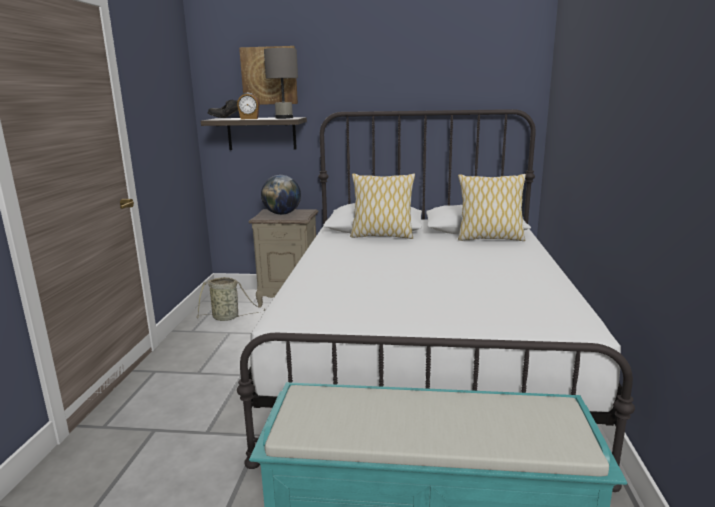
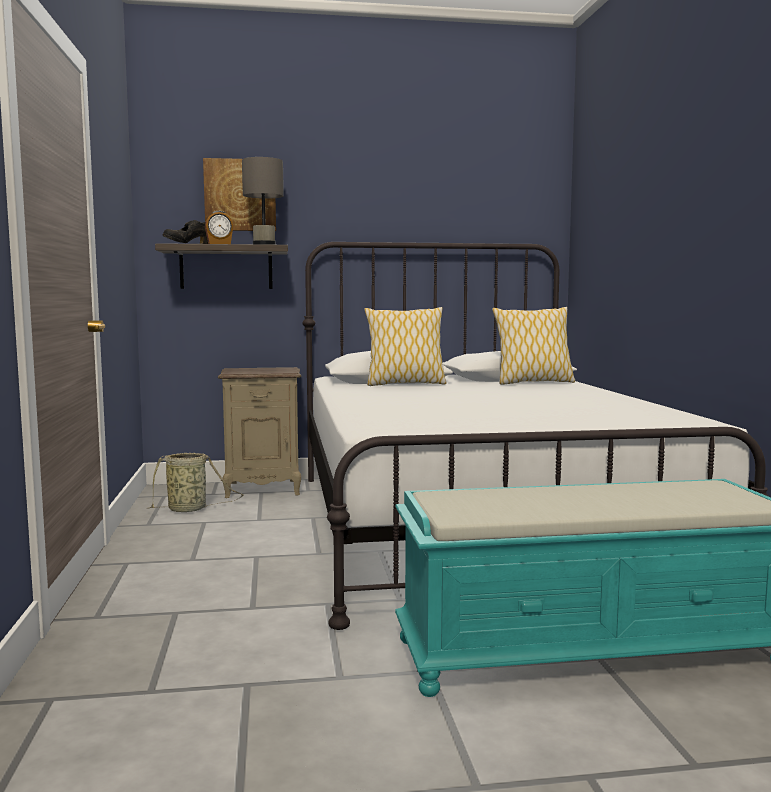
camera: 15 degrees left, 10 degrees down
globe [261,175,301,215] -> none

